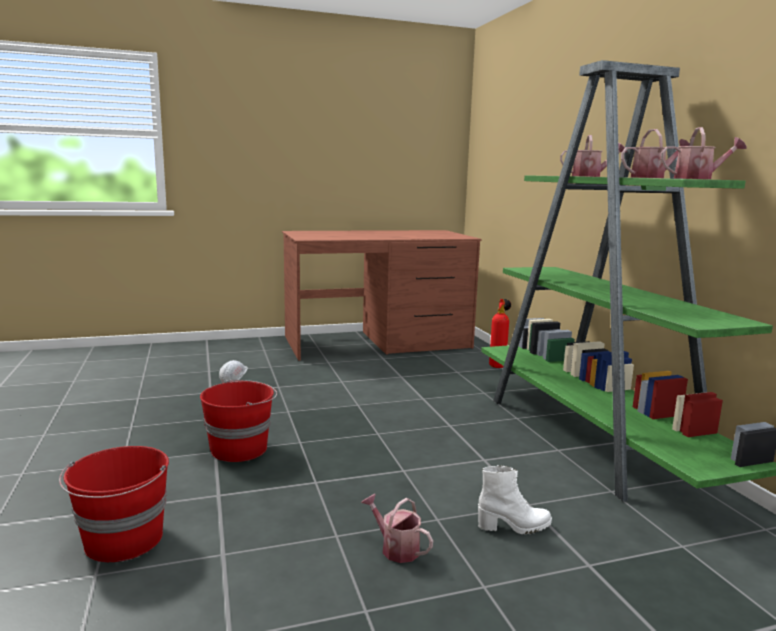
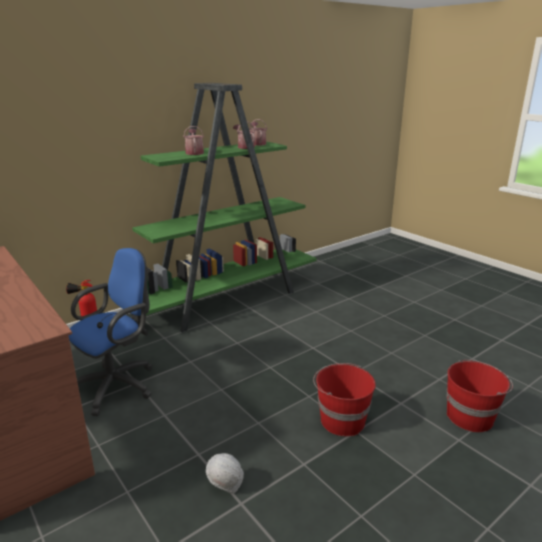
camera: 110 degrees left, 10 degrees up
watering can [361,494,433,563] -> none
white boot [478,465,552,534] -> none
none -> blue office chair [68,248,152,416]

